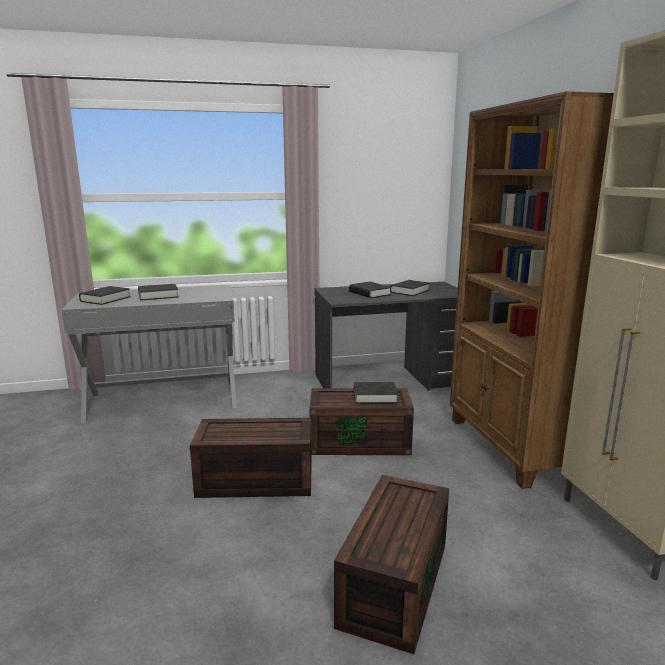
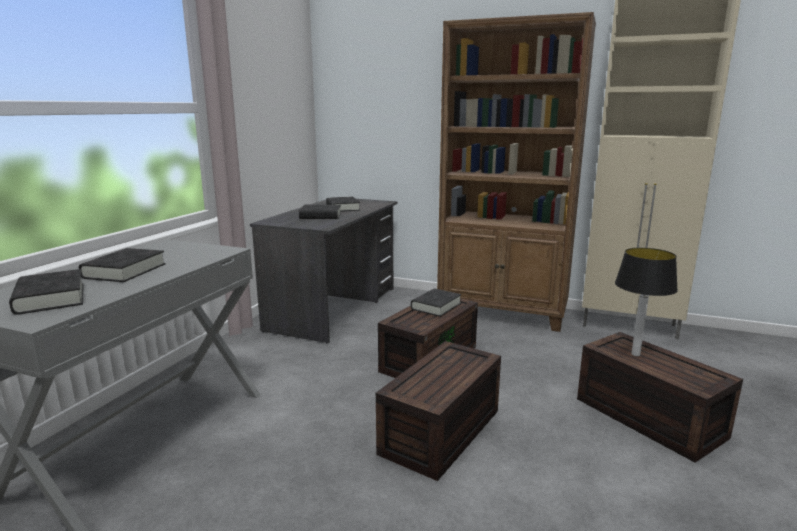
camera: 55 degrees left, 0 degrees up
none -> table lamp [615,248,678,356]

